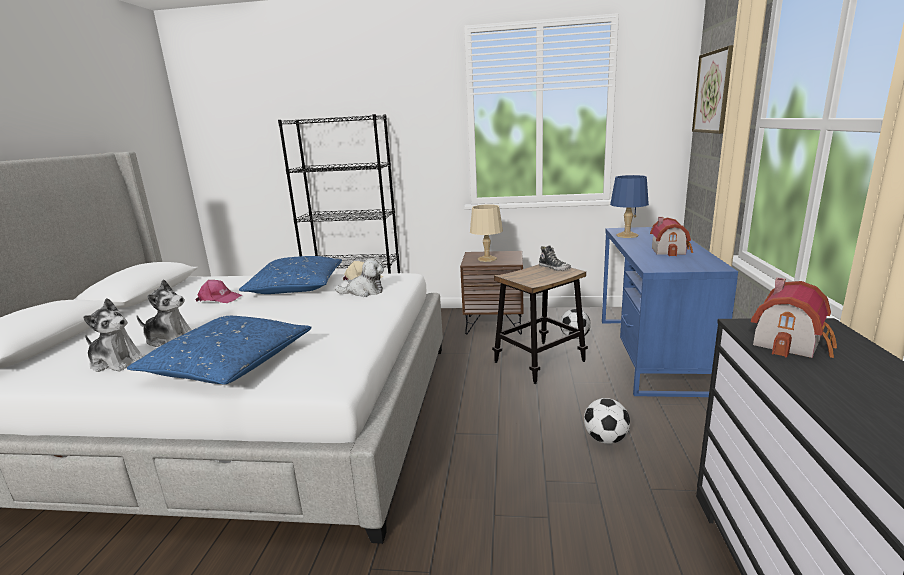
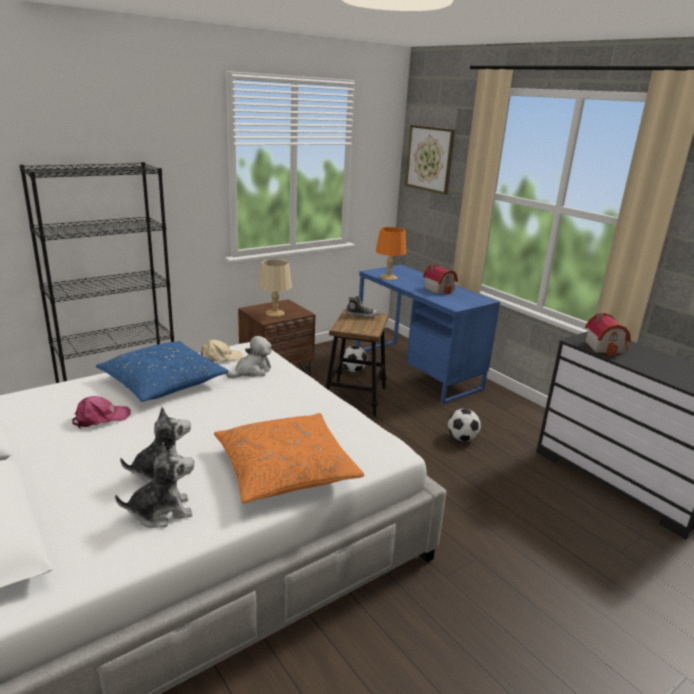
camera: 45 degrees left, 5 degrees up
blue pillow [127,316,312,384] -> orange pillow [214,413,365,503]
blue table lamp [610,175,649,238] -> orange table lamp [376,227,406,280]

